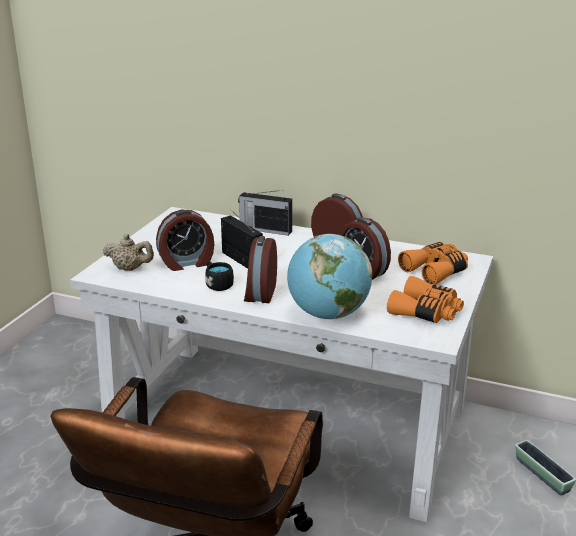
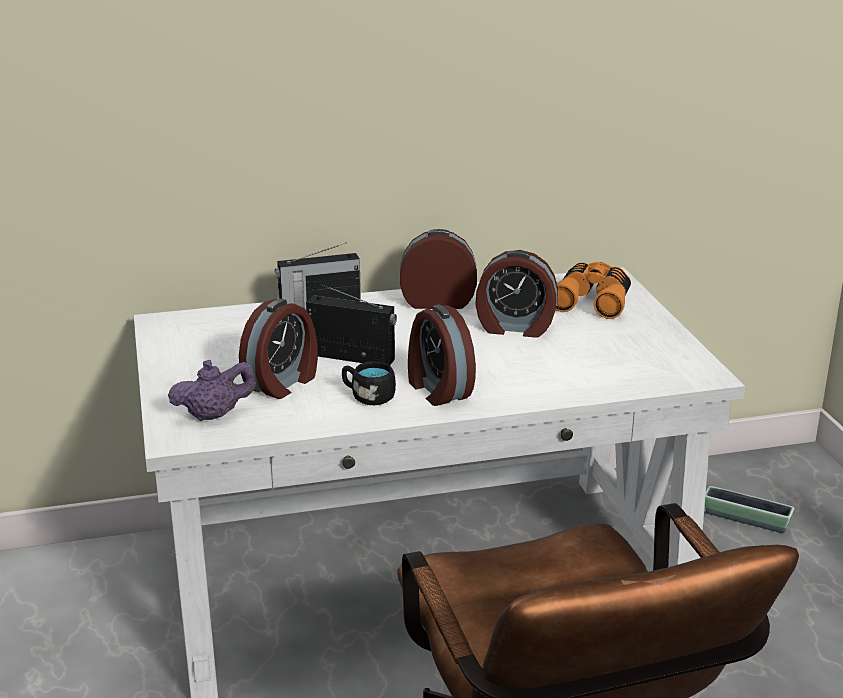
camera: 35 degrees left, 0 degrees up
beige teapot [103,234,154,271] -> purple teapot [168,360,256,421]
globe [287,234,372,319] -> none
orange binoculars [387,276,464,323] -> none

